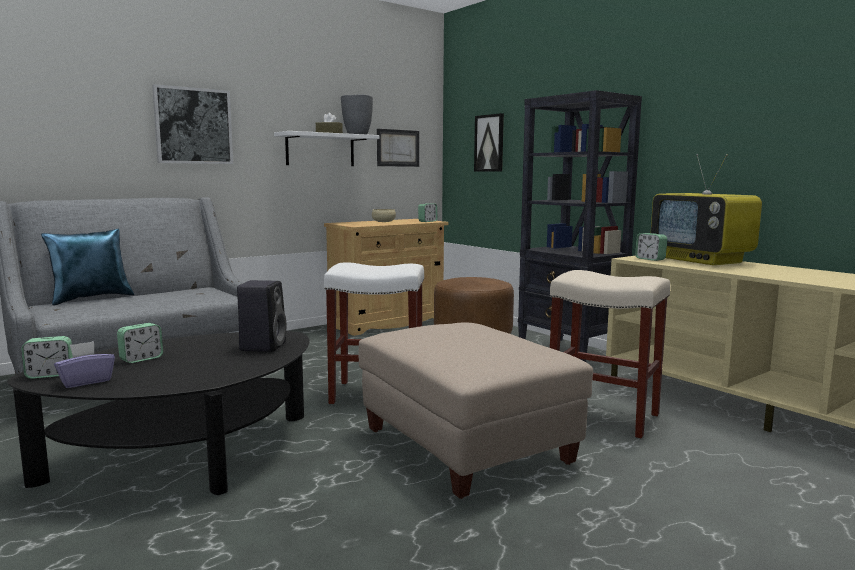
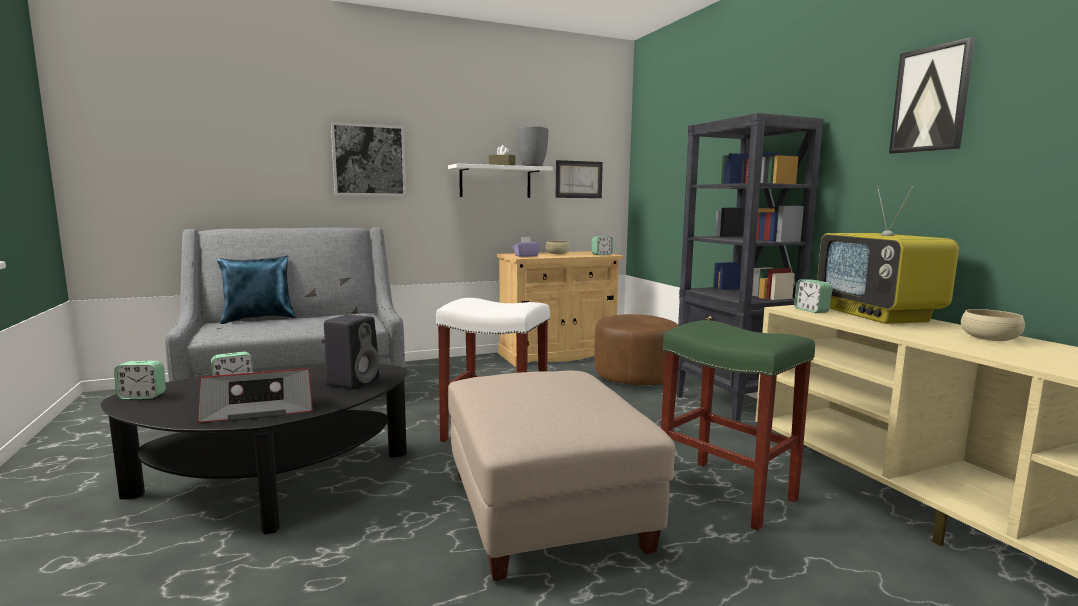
camera: 15 degrees right, 0 degrees up
purple tissue box [54,341,115,388] -> purple tissue box moved to [513,237,540,257]
picture [474,113,504,172] -> picture moved to [889,37,975,154]
beige stool [550,270,671,438] -> green stool [661,320,815,531]
none -> radio [197,369,313,423]
none -> beige bowl [961,309,1025,341]

